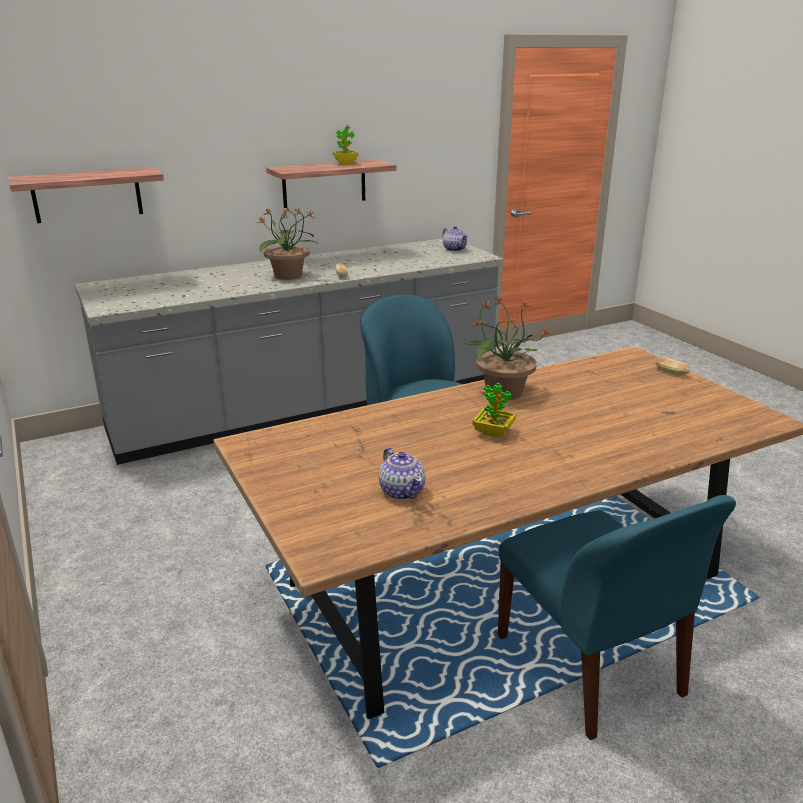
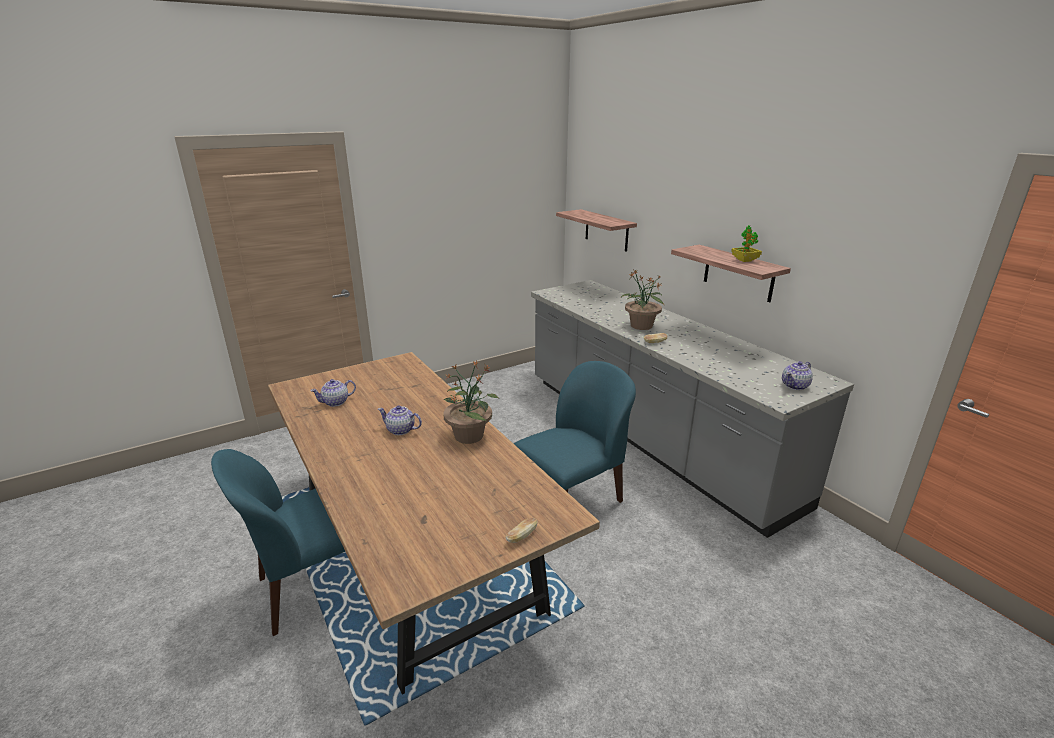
camera: 85 degrees right, 0 degrees up
potted plant [472,383,516,438] -> teapot [378,405,422,435]

